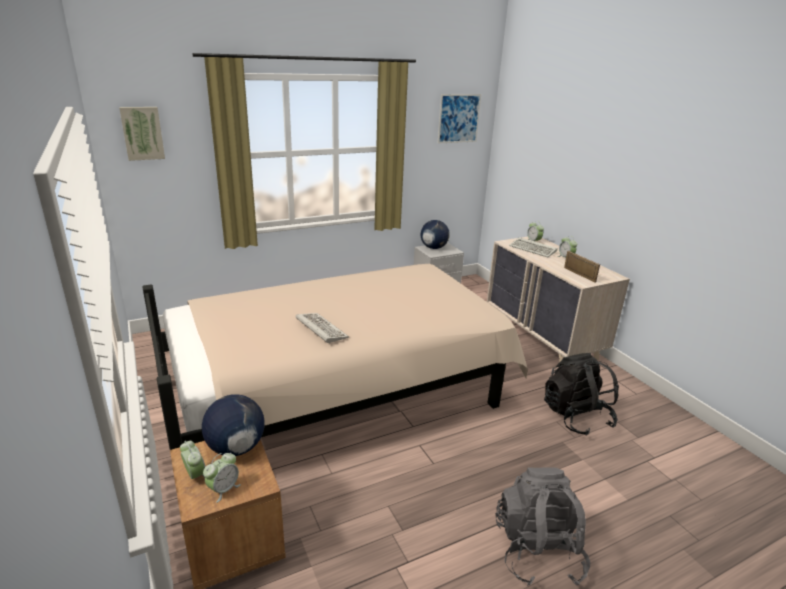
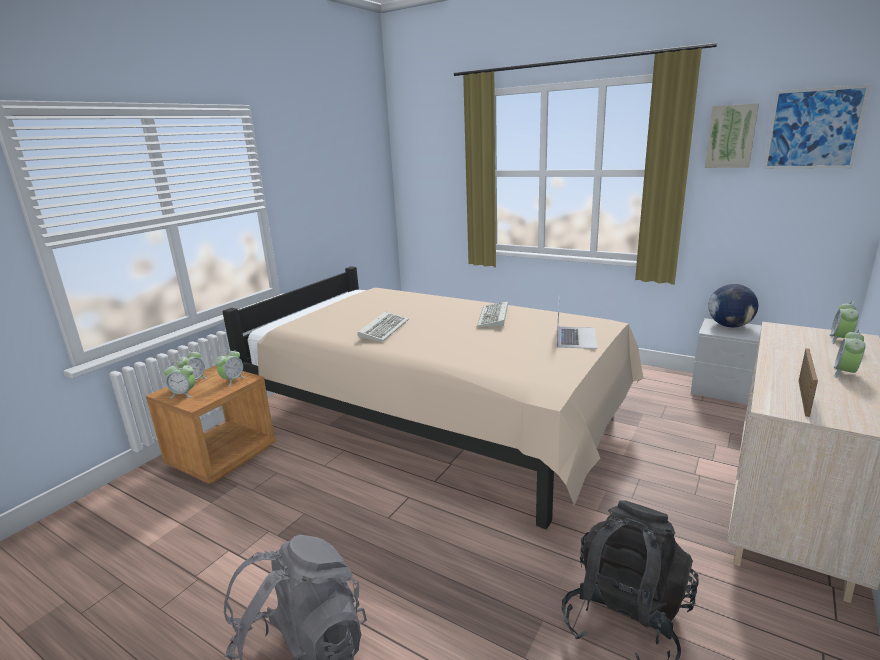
camera: 60 degrees right, 5 degrees down
picture [119,107,165,161] -> picture moved to [705,103,759,168]
globe [202,394,265,456] -> alarm clock [215,349,245,386]
keyboard [509,237,557,258] -> keyboard moved to [477,301,508,328]
none -> laptop [557,304,598,349]

